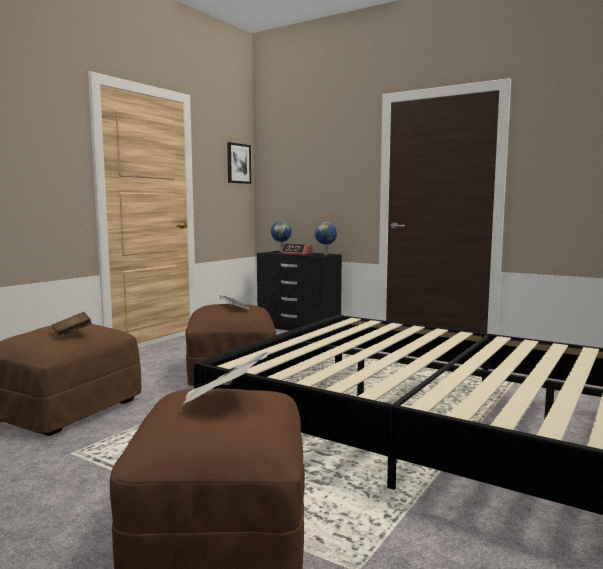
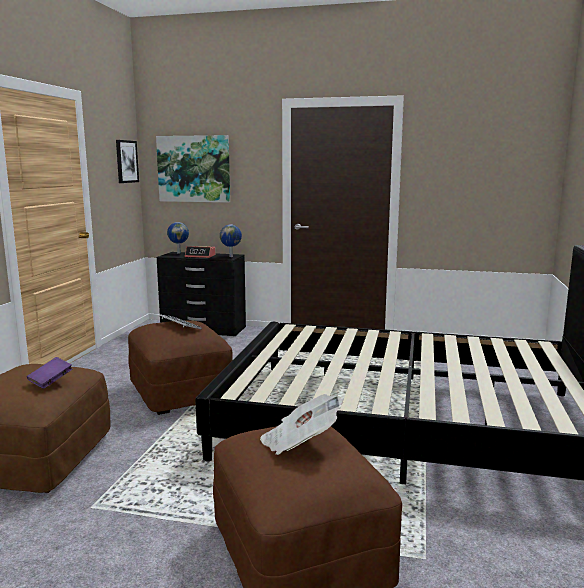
camera: 20 degrees left, 5 degrees up
brown book [52,312,92,337] -> purple book [27,357,72,389]
none -> picture [156,135,230,203]

